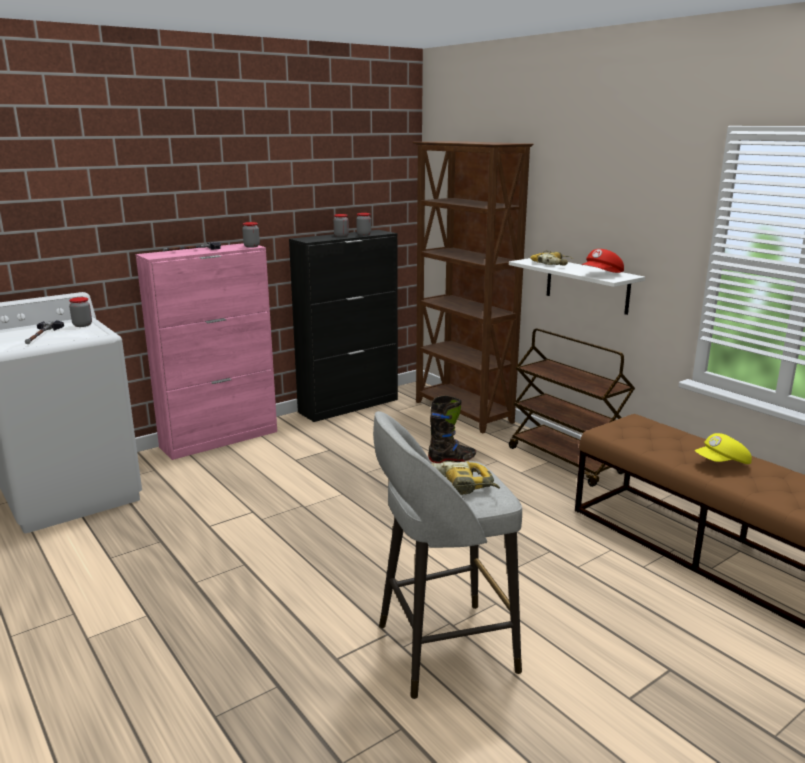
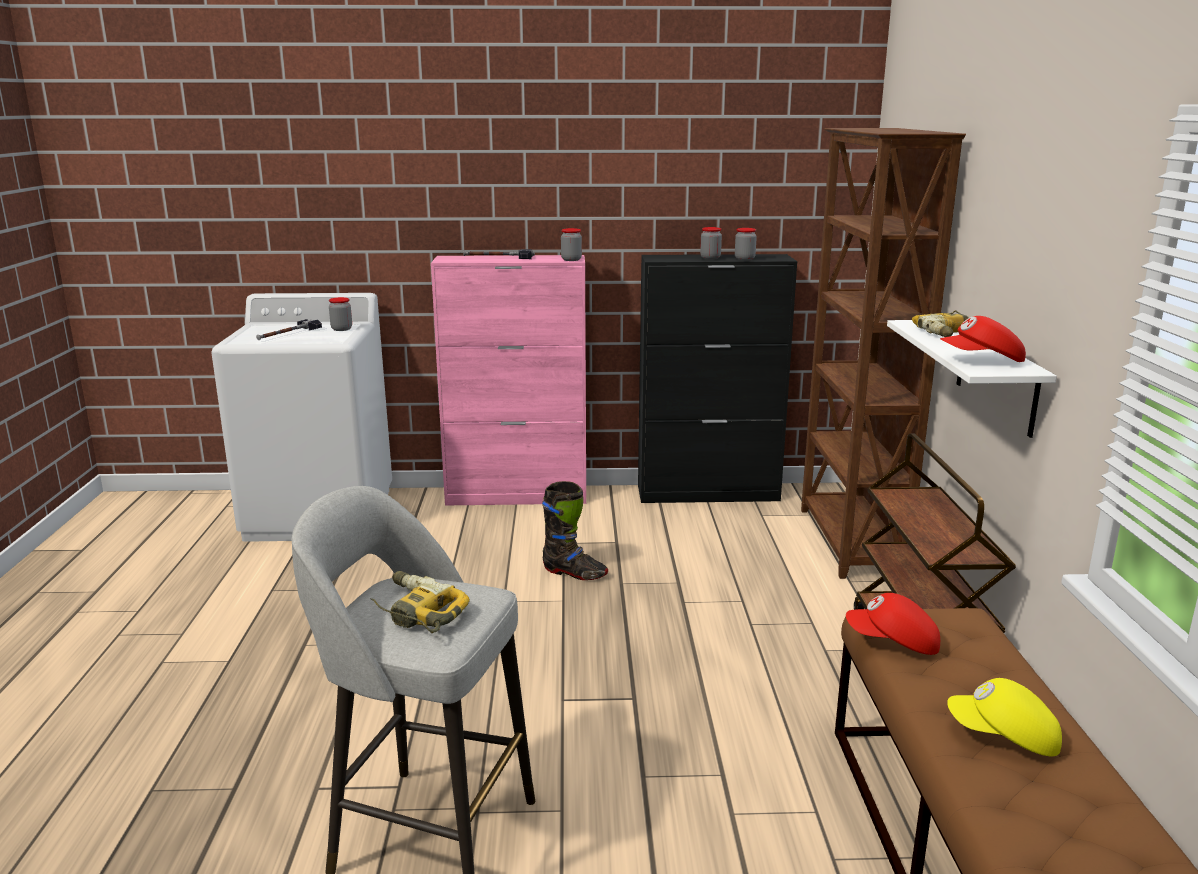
camera: 35 degrees right, 0 degrees up
black boot [428,395,476,463] -> black boot moved to [542,481,608,580]
none -> red cap [846,593,940,655]

